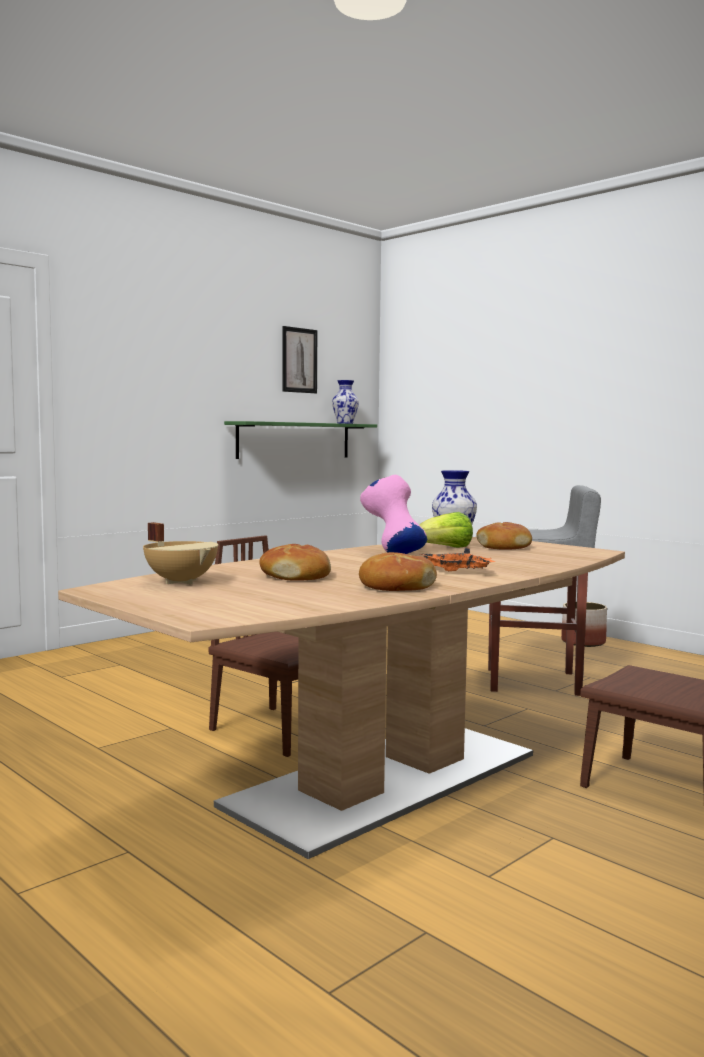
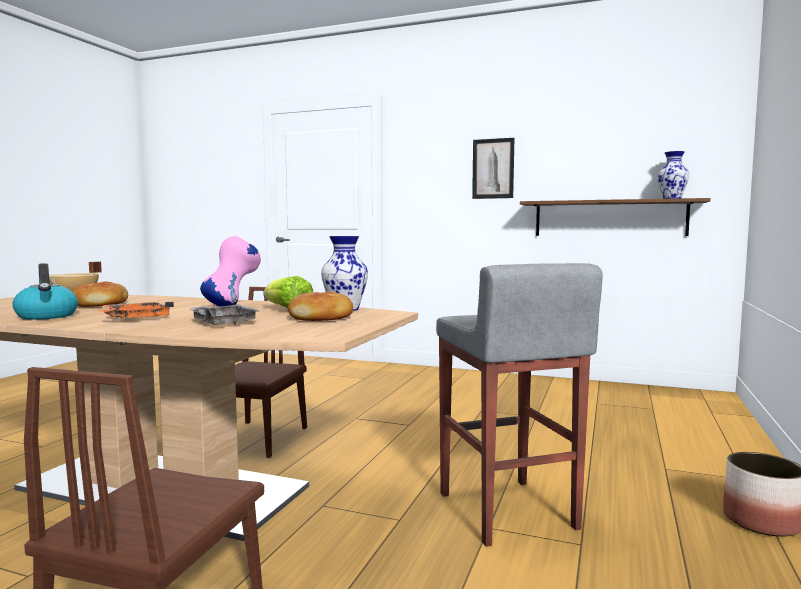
camera: 65 degrees right, 0 degrees up
green shelf [224,421,377,459] -> brown shelf [520,198,711,236]
picture [282,326,317,393] -> picture moved to [472,138,514,199]
bread [359,552,437,591] -> kettle [12,263,78,320]
none -> grey tray [189,304,259,325]

